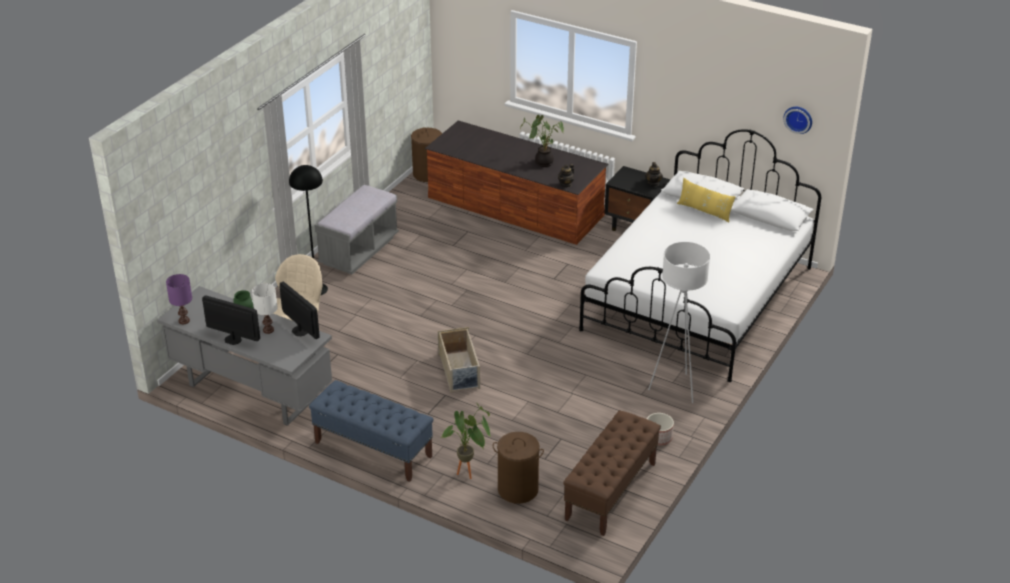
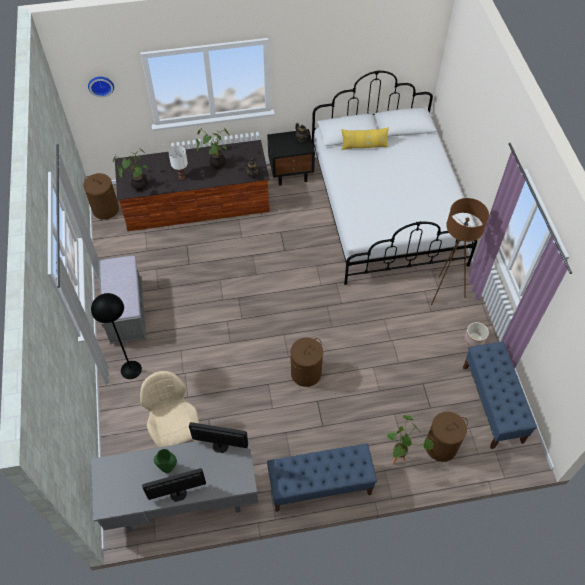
camera: 40 degrees left, 20 degrees up
purple table lamp [166,274,192,324] -> none
white table lamp [252,283,278,334] -> white table lamp moved to [168,145,188,180]
beige storage box [438,327,480,393] -> brown laundry basket [291,338,323,387]
brown bench [563,410,661,536] -> blue bench [463,342,537,449]
white floor lamp [648,242,710,403] -> brown floor lamp [431,198,489,305]
wall clock [783,107,812,134] -> wall clock moved to [88,77,114,97]
none -> potted plant [113,149,148,191]

